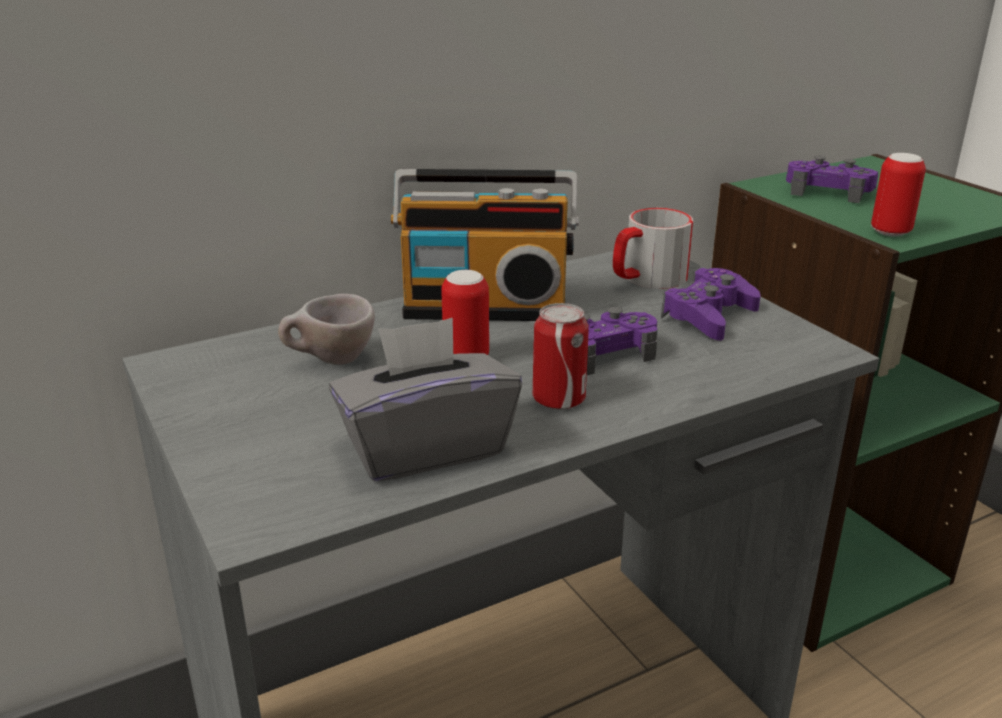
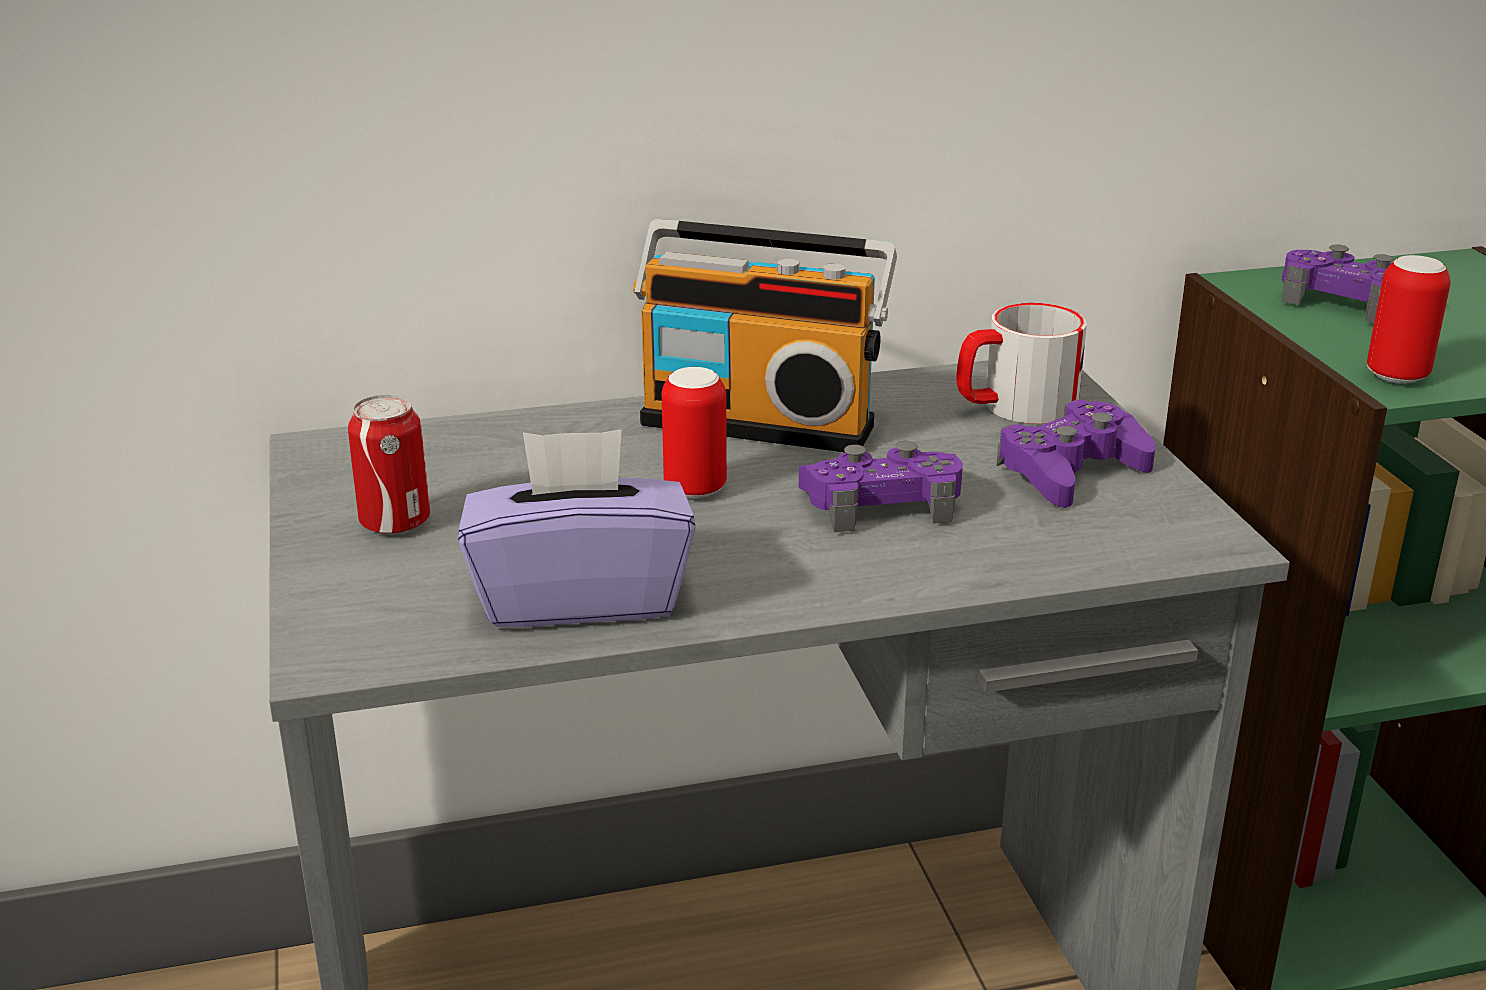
camera: 15 degrees right, 0 degrees up
beige cup [278,294,375,365] -> none
grey tissue box [329,318,522,481] -> purple tissue box [458,430,695,628]
can [533,303,589,410] -> can moved to [348,394,430,535]

